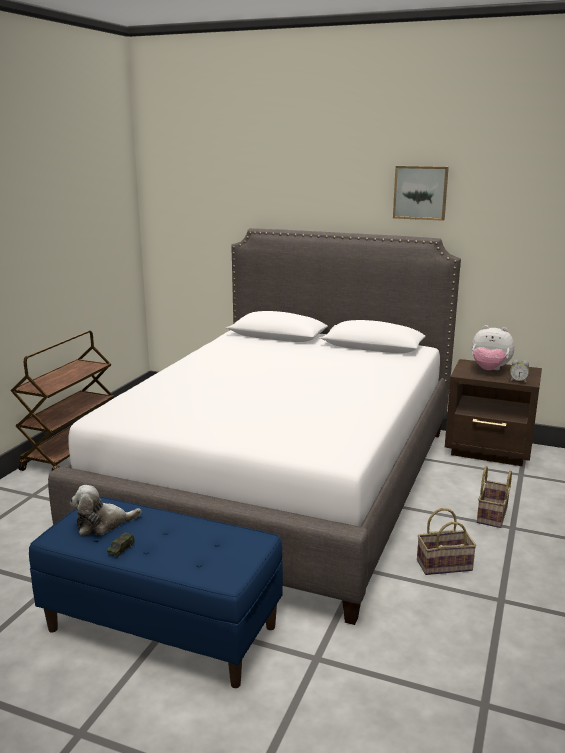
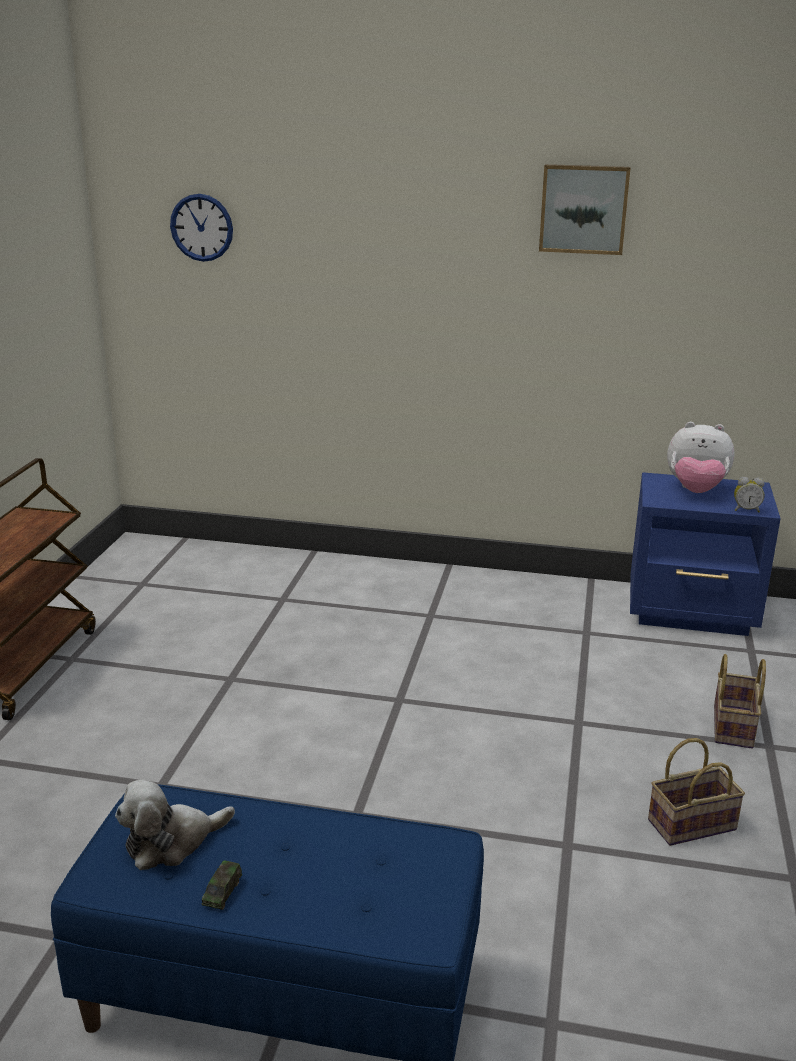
camera: 10 degrees left, 5 degrees up
white bed [48,228,461,625] -> none
brown nightstand [445,359,542,466] -> blue nightstand [630,472,781,636]
none -> wall clock [170,194,233,262]

